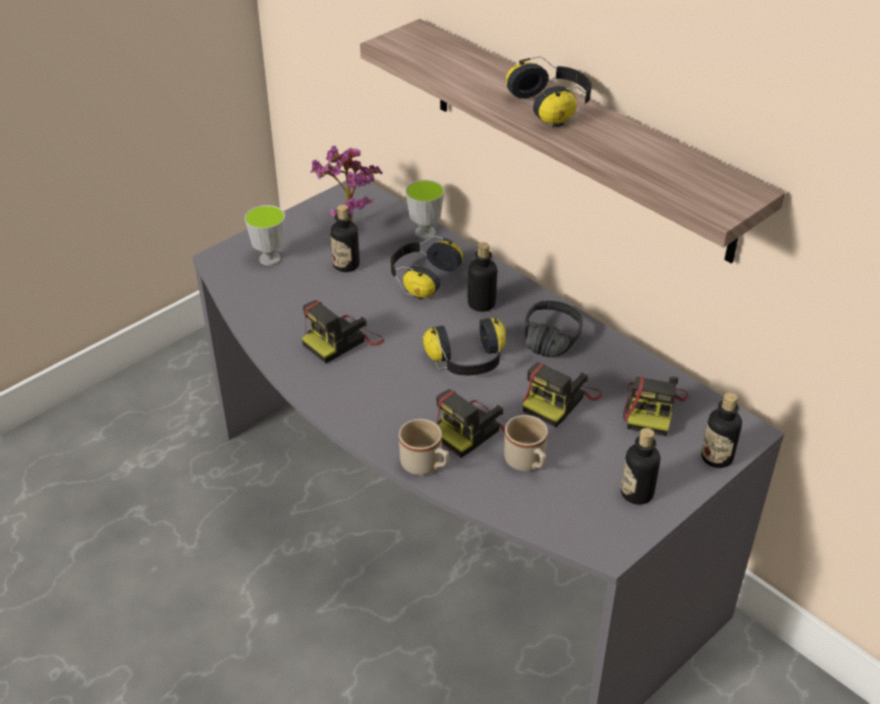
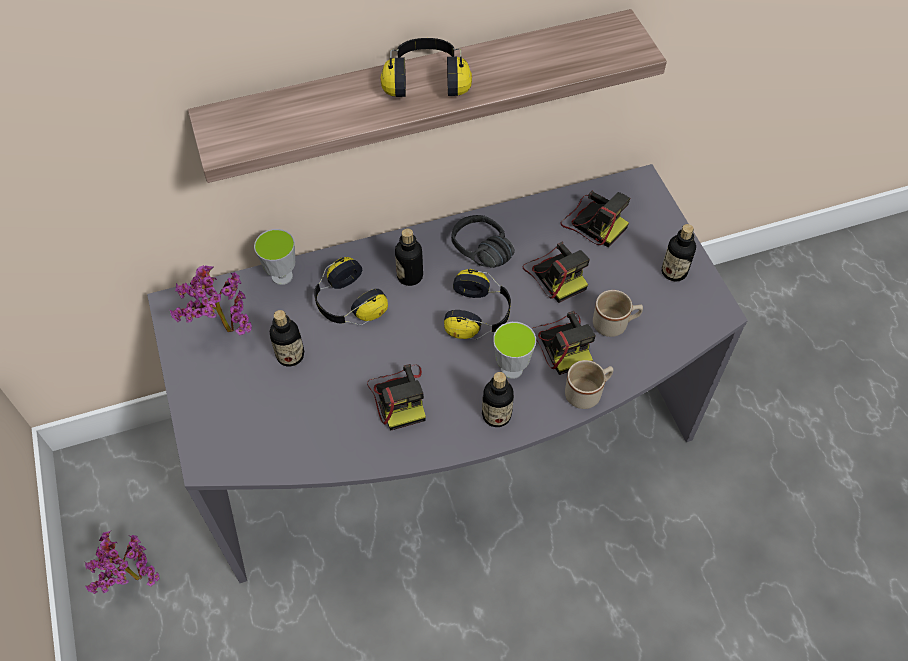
camera: 65 degrees left, 15 degrees up
cup [245,205,285,266] -> cup moved to [493,322,536,379]
bottle [701,392,742,468] -> bottle moved to [482,372,514,427]
none -> potted plant [85,531,160,594]

